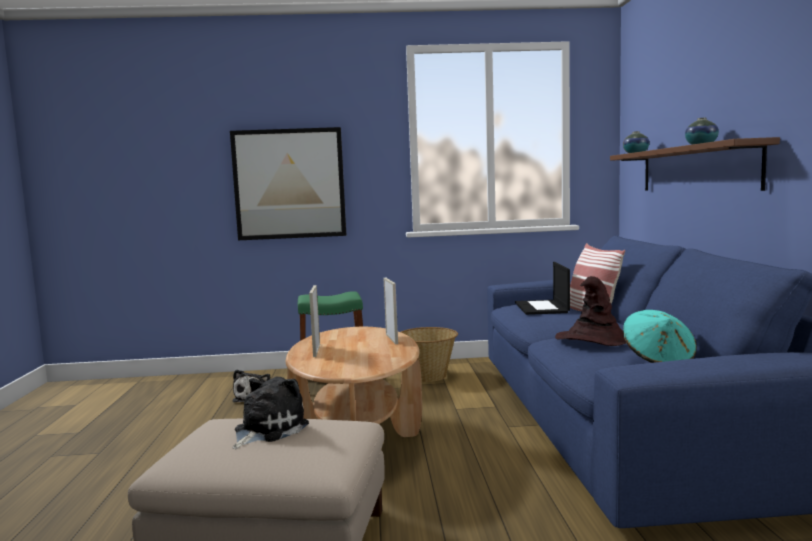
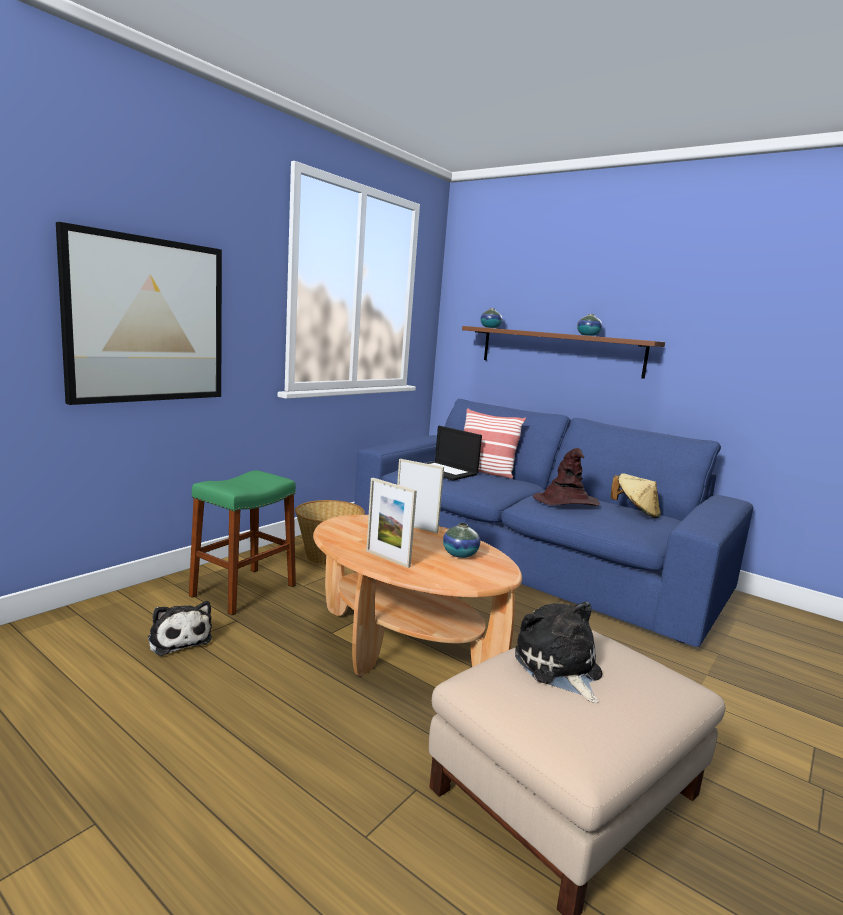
camera: 50 degrees left, 5 degrees up
turquoise hat [623,310,697,363] -> beige hat [611,474,661,518]
none -> vase [443,523,480,558]

